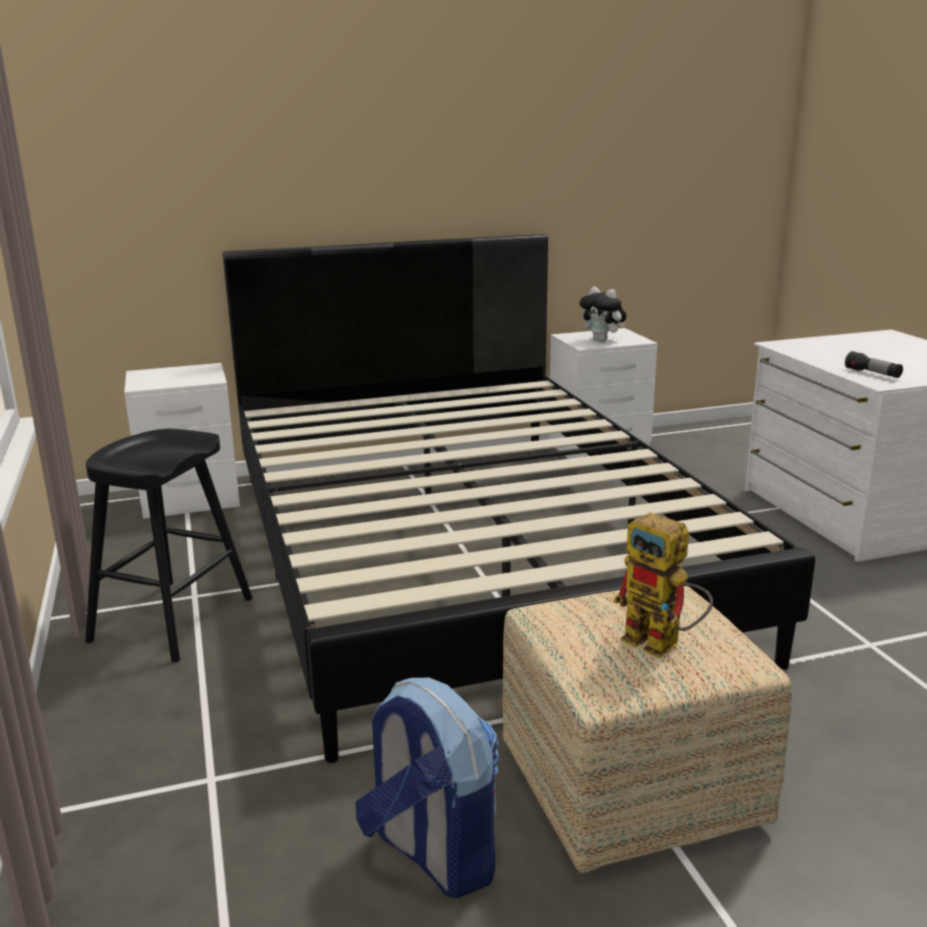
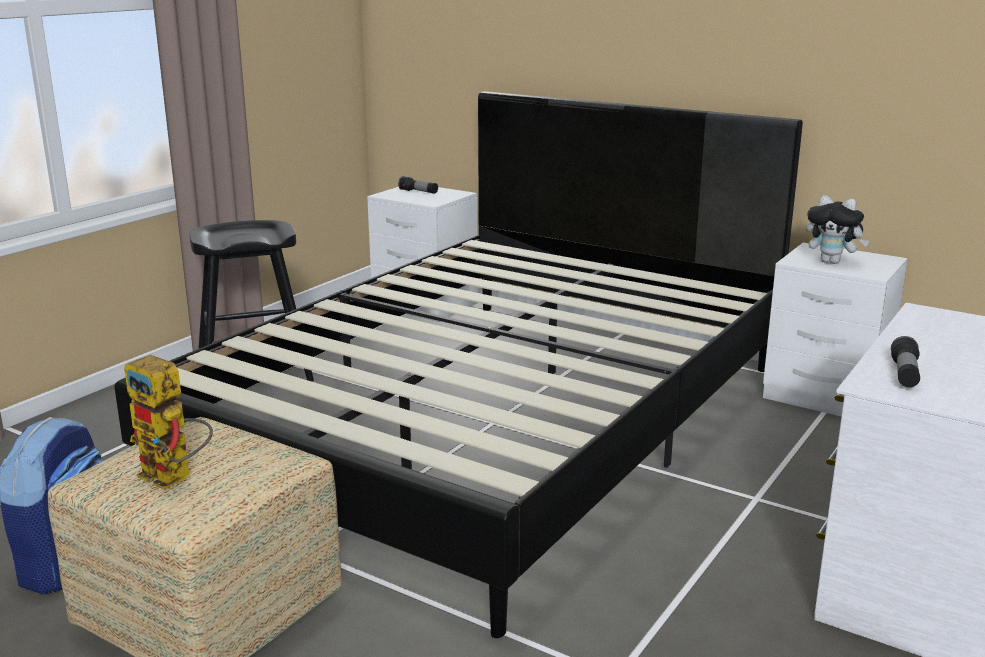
camera: 50 degrees right, 0 degrees up
plush toy [580,287,626,342] -> plush toy turned 60 degrees counterclockwise [806,195,869,264]
toy robot [613,512,713,658] -> toy robot turned 60 degrees counterclockwise [124,355,213,490]
none -> flashlight [398,176,438,194]

